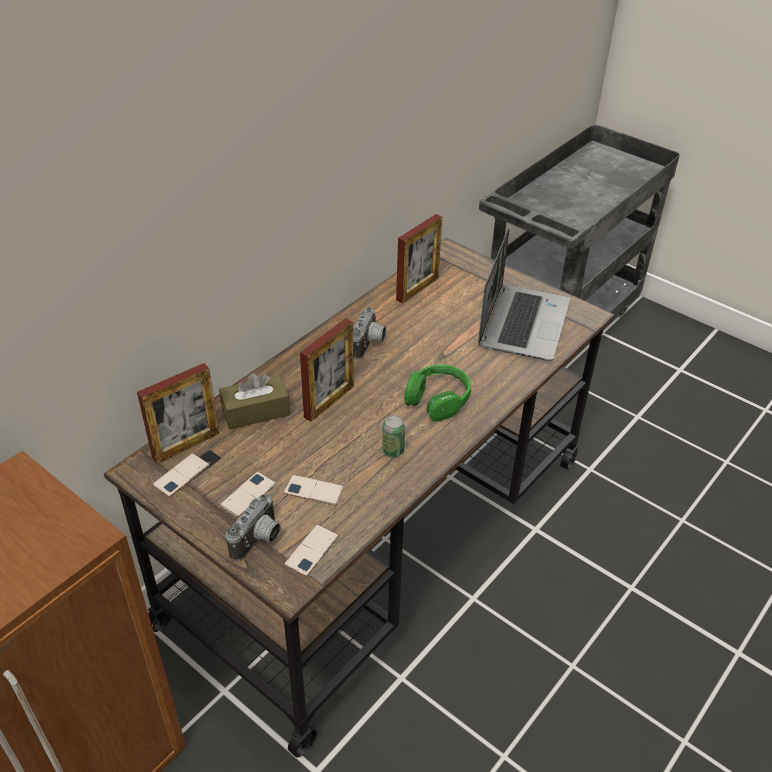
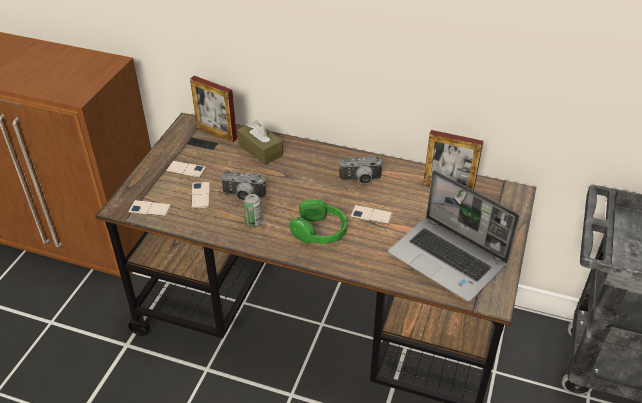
camera: 70 degrees right, 0 degrees up
phone [152,453,210,497] -> phone moved to [350,205,393,225]
camera [226,494,281,561] -> camera moved to [221,170,266,201]
picture frame [300,318,354,422] -> none
laptop [478,228,570,361] -> laptop turned 45 degrees clockwise [388,170,519,302]

